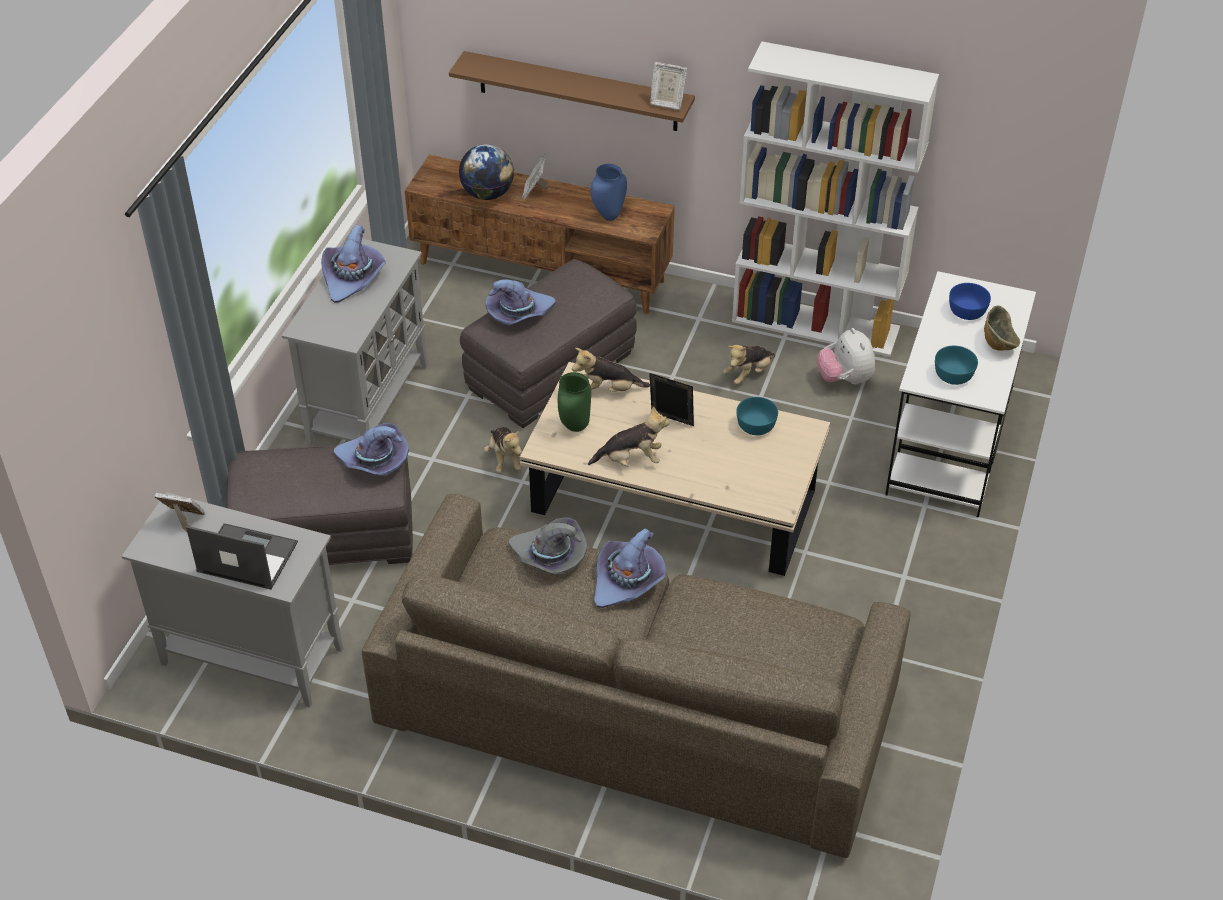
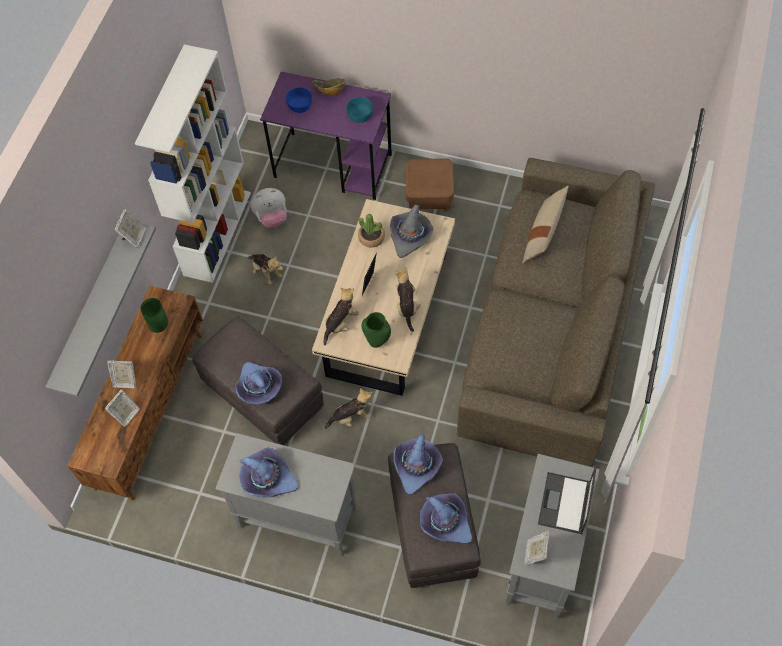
camera: 90 degrees left, 15 degrees up
brown shelf [449,51,695,131] -> grey shelf [45,224,156,397]
globe [459,144,514,200] -> picture frame [105,389,140,427]
grey hat [509,518,587,575] -> grey hat moved to [390,204,434,258]
plush toy [572,348,650,392] -> plush toy turned 135 degrees counterclockwise [324,288,359,345]
blue vase [591,164,627,221] -> green vase [141,298,168,333]
purple hat [594,528,666,608] -> purple hat moved to [420,494,472,544]
turquoise bowl [736,397,778,435] -> potted plant [358,214,385,248]
white desk [885,271,1036,518] -> purple desk [260,72,392,200]
none -> brown ottoman [406,159,454,211]
none -> beige pillow [523,186,568,263]

